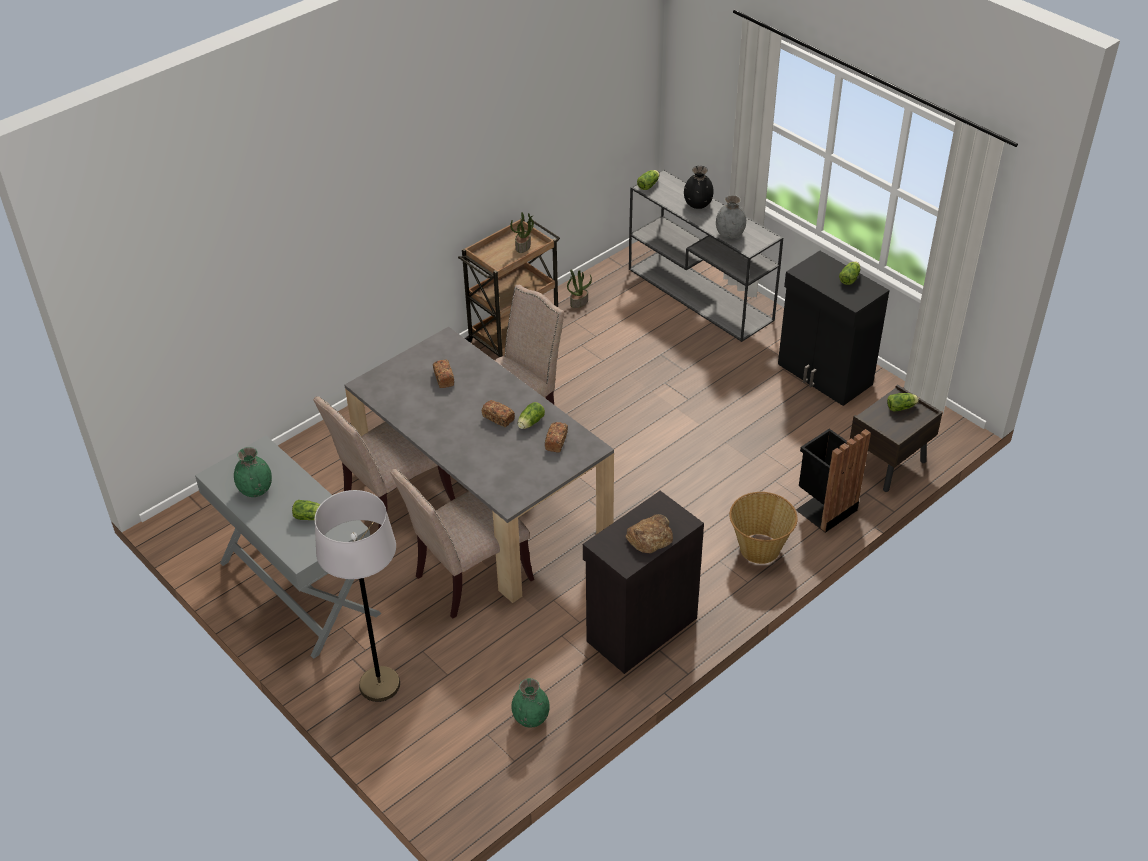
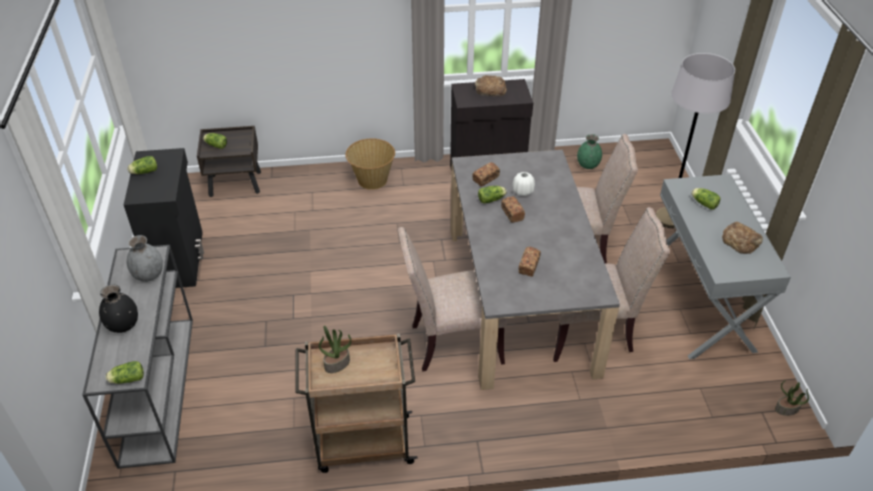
camera: 145 degrees left, 0 degrees up
green vase [234,447,272,497] -> bread [722,222,763,254]
potted plant [567,270,592,308] -> potted plant moved to [775,380,809,416]
black trash can [796,429,871,533] -> none
none -> white vase [512,172,535,196]

